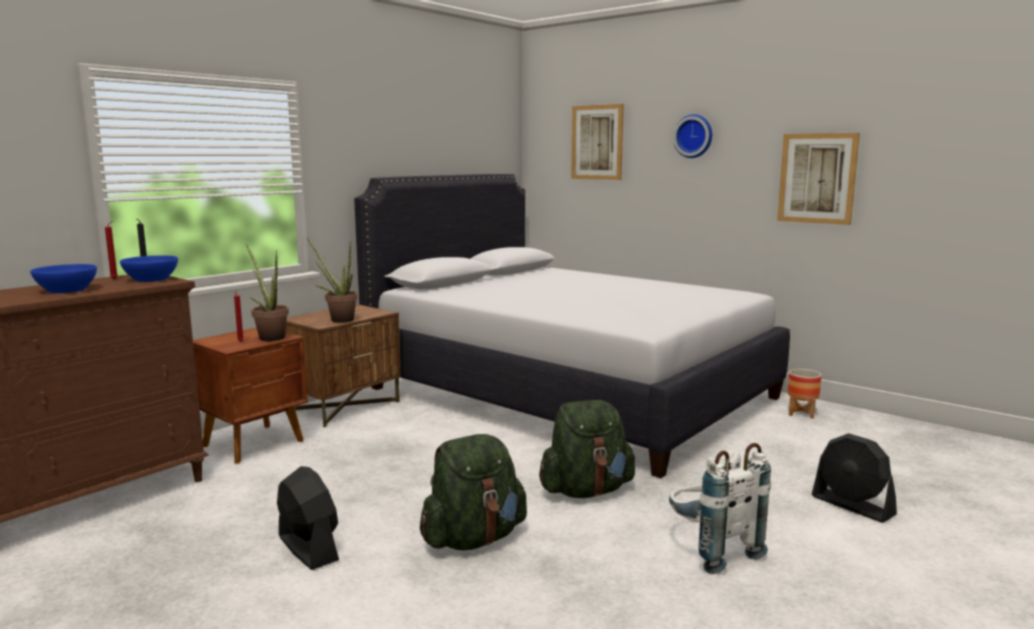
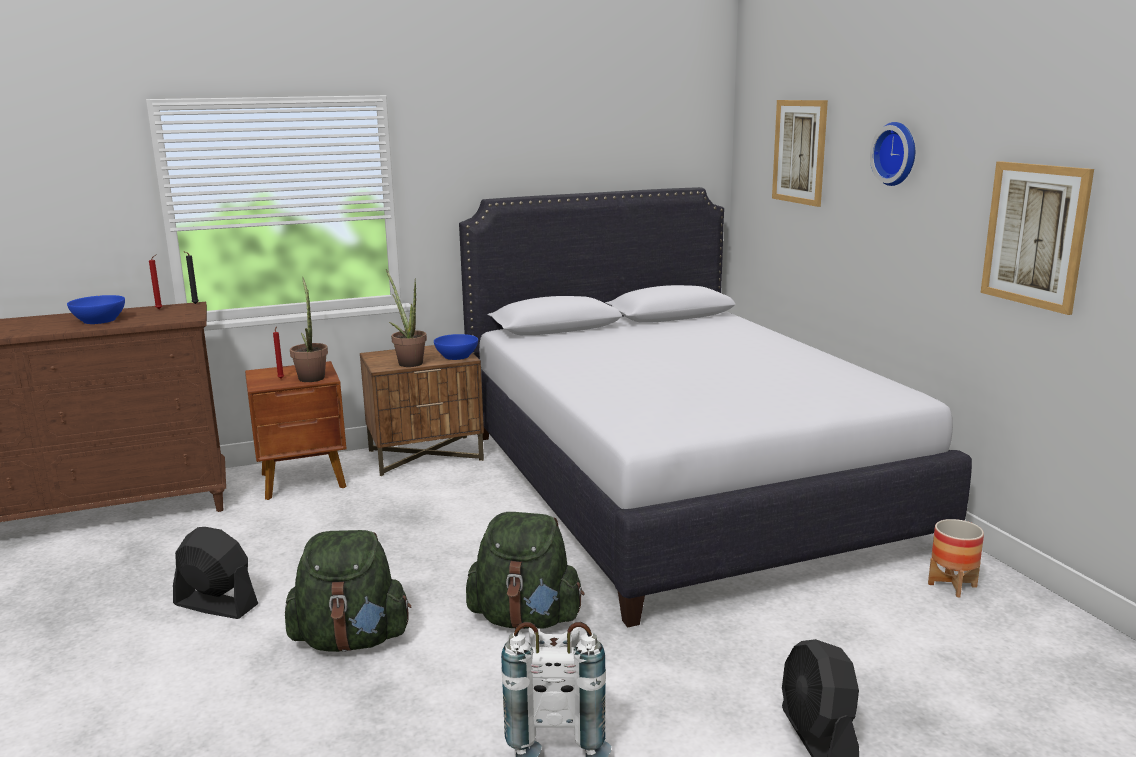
camera: 30 degrees right, 5 degrees up
blue bowl [120,255,178,282] -> blue bowl moved to [434,334,478,360]
black fan [277,466,339,570] -> black fan turned 60 degrees counterclockwise [173,527,258,619]

